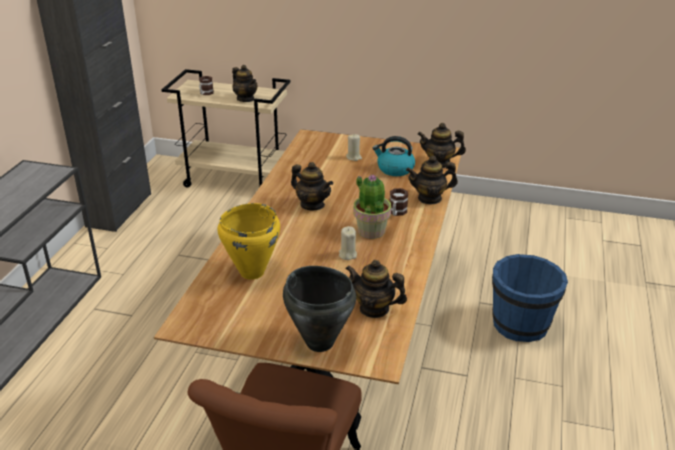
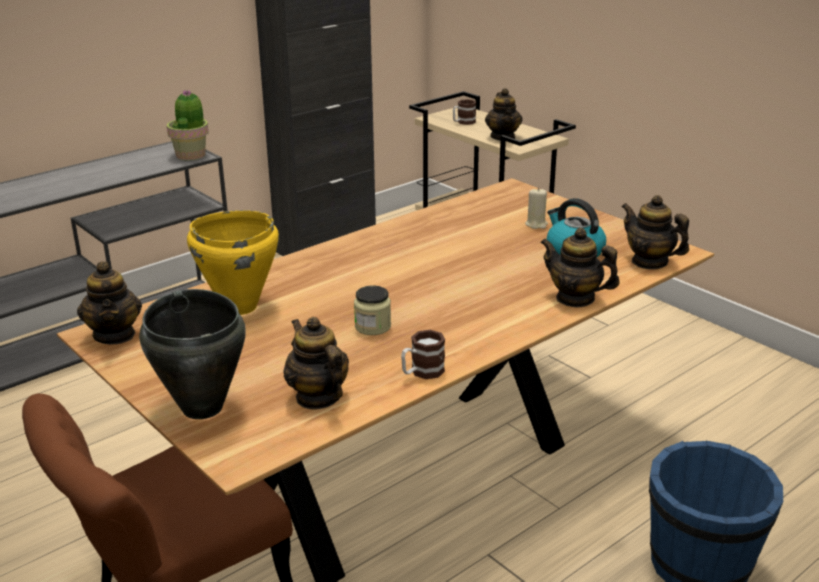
camera: 35 degrees right, 5 degrees down
teapot [291,162,333,210] -> teapot moved to [77,262,142,345]
beige candle [339,226,357,260] -> jar [354,286,391,335]
potted plant [354,174,391,239] -> potted plant moved to [167,89,208,161]
mug [389,188,408,216] -> mug moved to [401,330,445,379]

